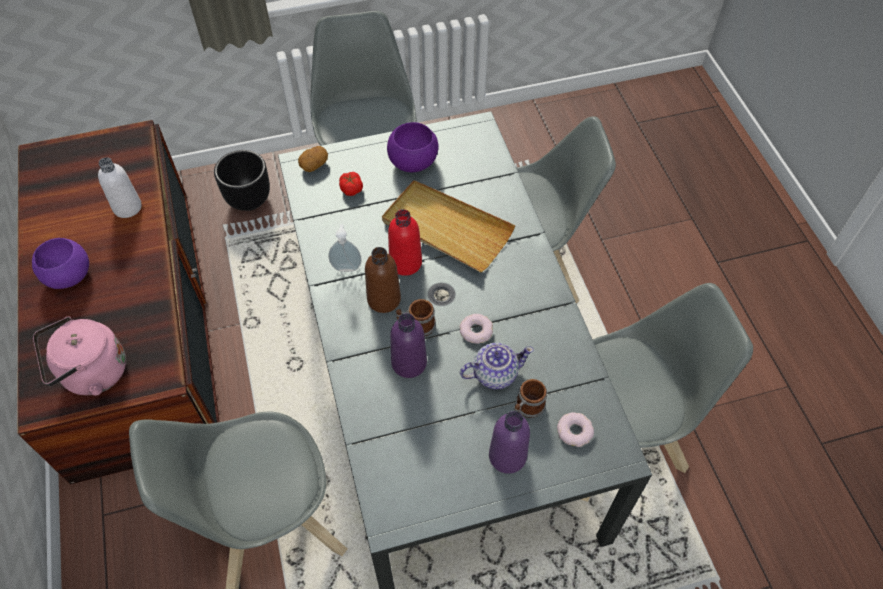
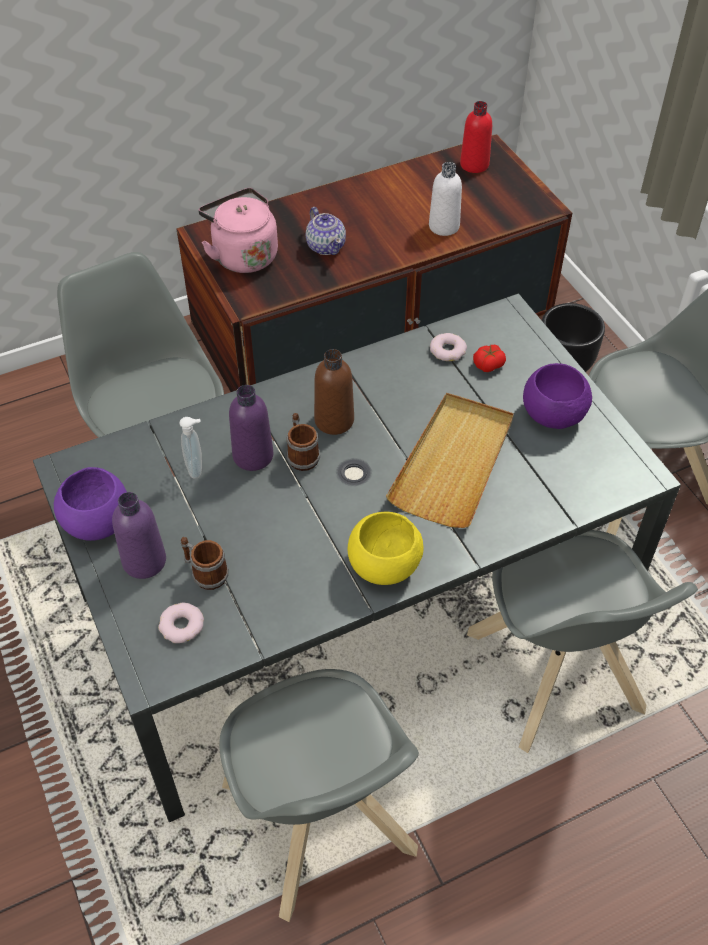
camera: 80 degrees right, 5 degrees down
purple bowl [32,238,89,289] -> purple bowl moved to [54,467,127,541]
potato [298,146,328,172] -> none
soap dispenser [329,225,362,272] -> soap dispenser moved to [180,417,202,479]
red bottle [388,209,422,276] -> red bottle moved to [460,101,492,173]
donut [460,314,493,344] -> donut moved to [430,333,467,361]
teapot [460,343,534,389] -> teapot moved to [306,207,346,255]
none -> yellow bowl [348,512,424,585]

